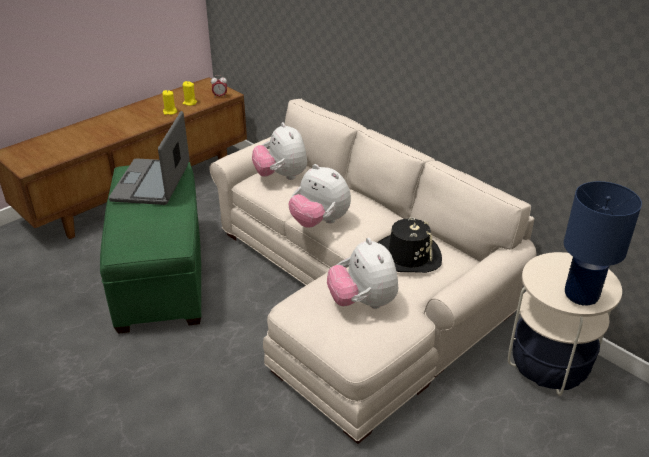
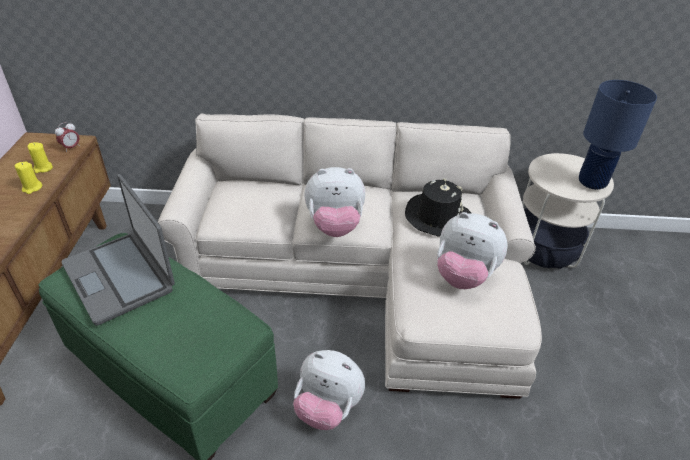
camera: 45 degrees left, 5 degrees up
plush toy [252,122,307,180] -> plush toy moved to [293,350,365,430]

